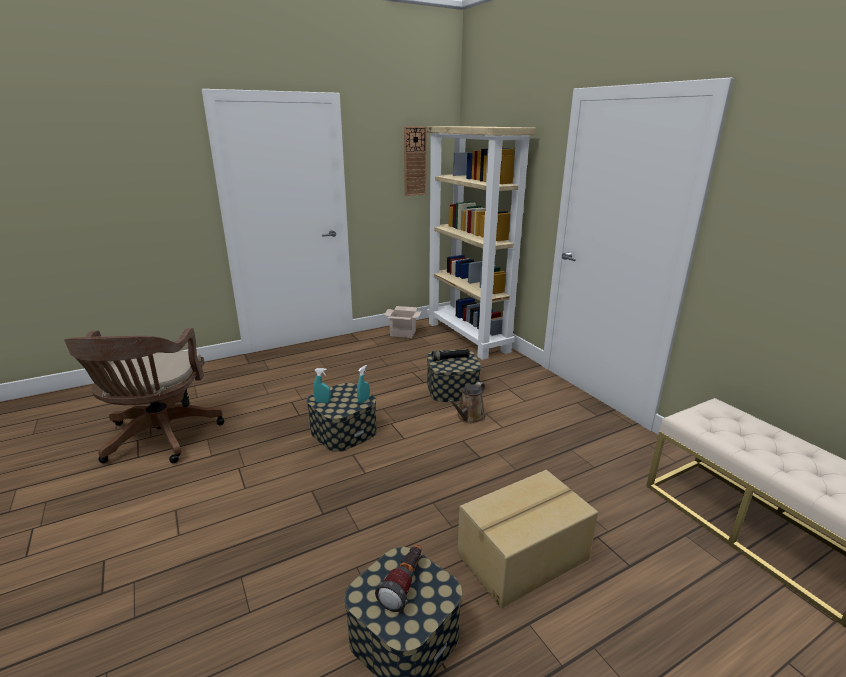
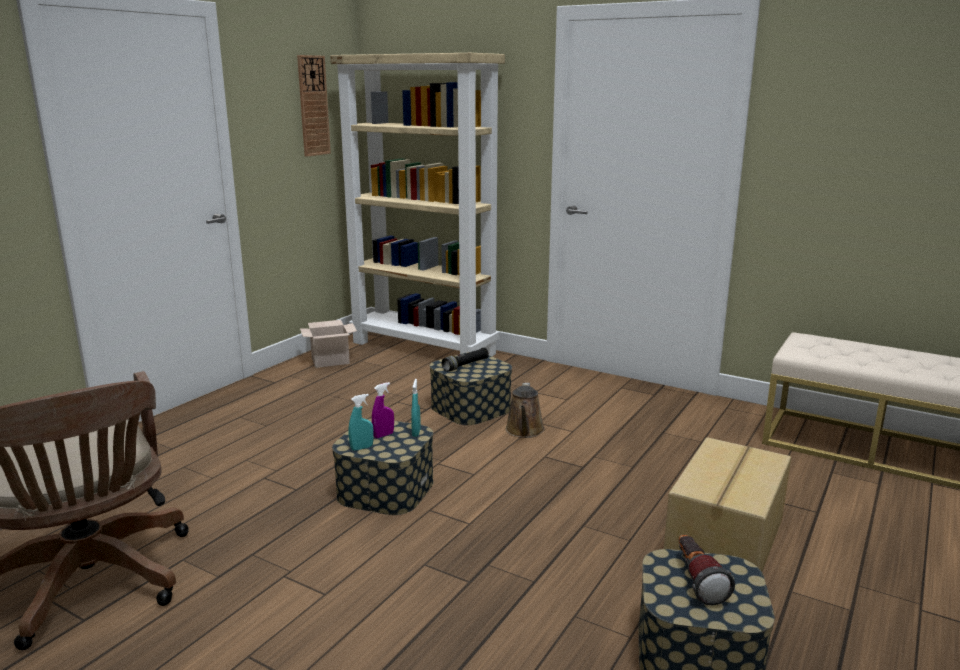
camera: 30 degrees left, 5 degrees down
none -> purple spray bottle [372,382,394,438]

